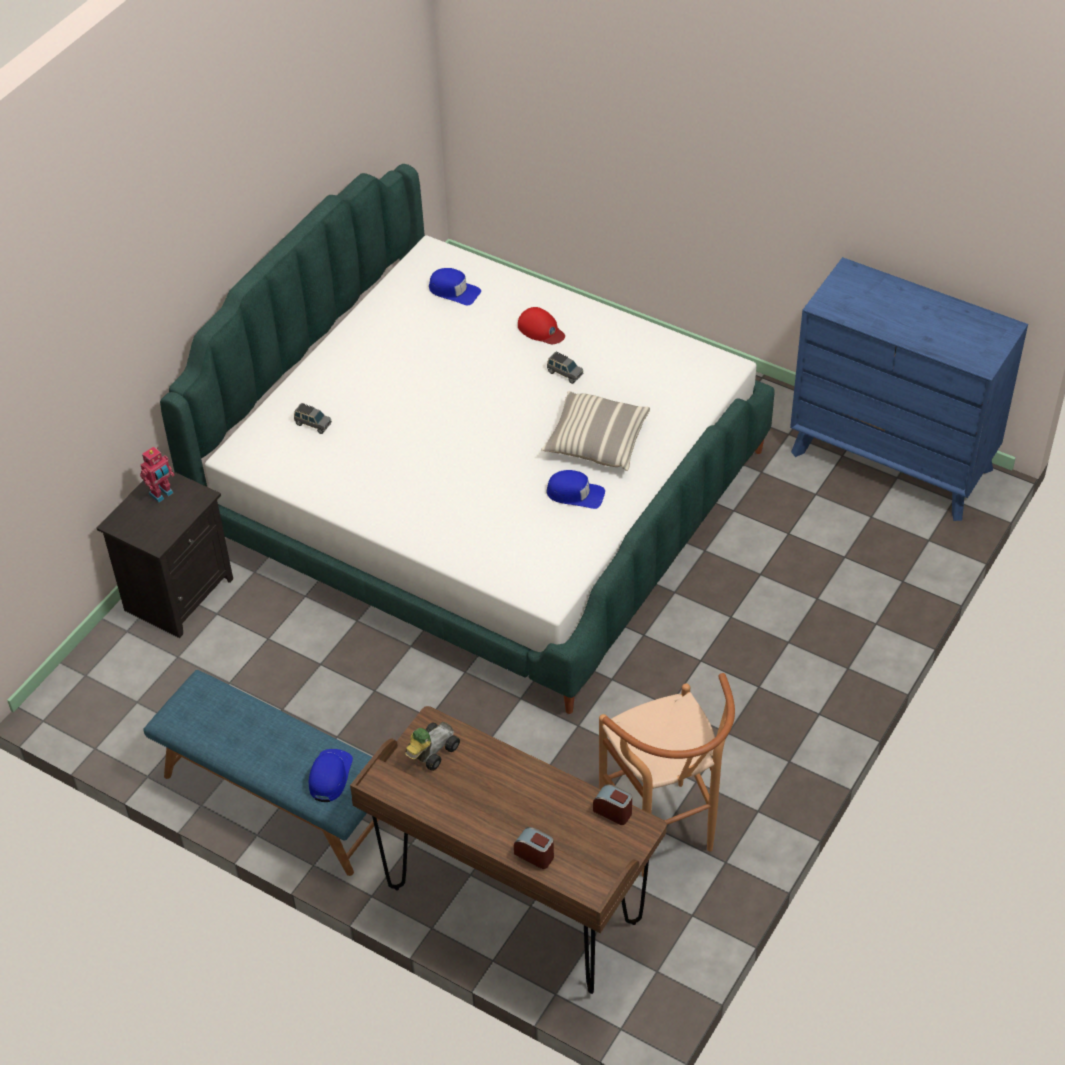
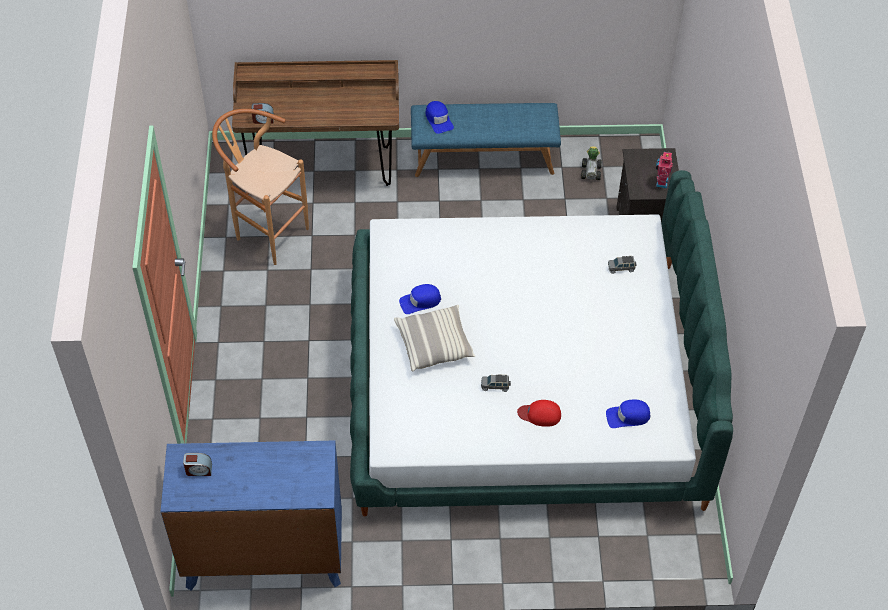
camera: 145 degrees right, 5 degrees up
toy car [405,722,460,771] -> toy car moved to [581,146,602,180]
alarm clock [514,827,554,869] -> alarm clock moved to [183,453,212,476]

